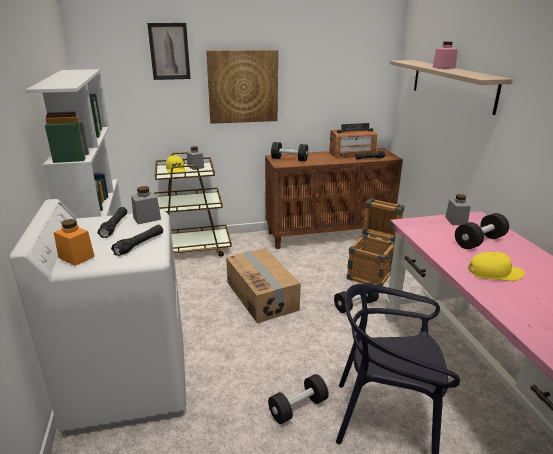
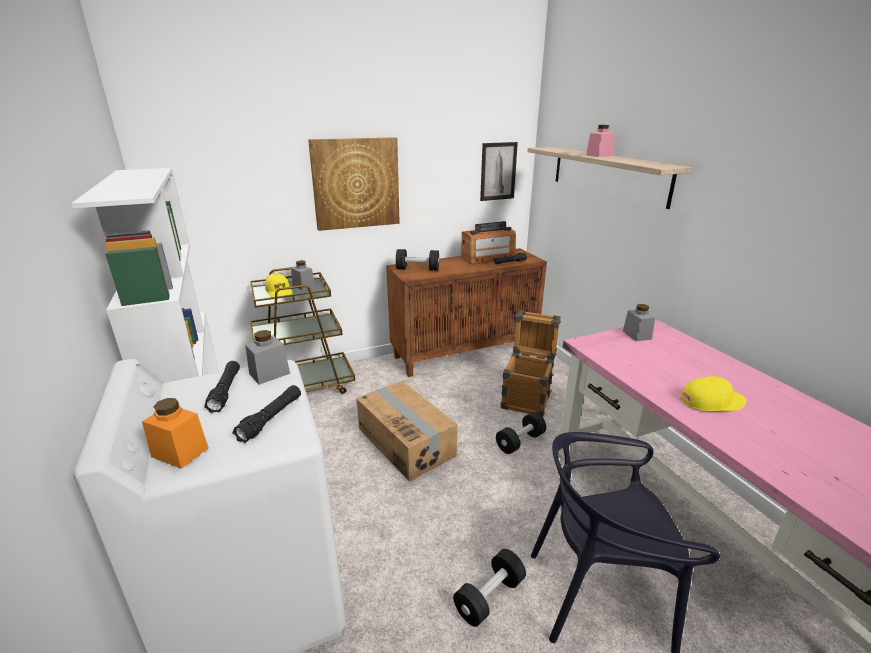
camera: 10 degrees left, 0 degrees up
picture [147,23,191,80] -> picture moved to [480,142,518,201]
black dumbbell [455,213,509,249] -> none

